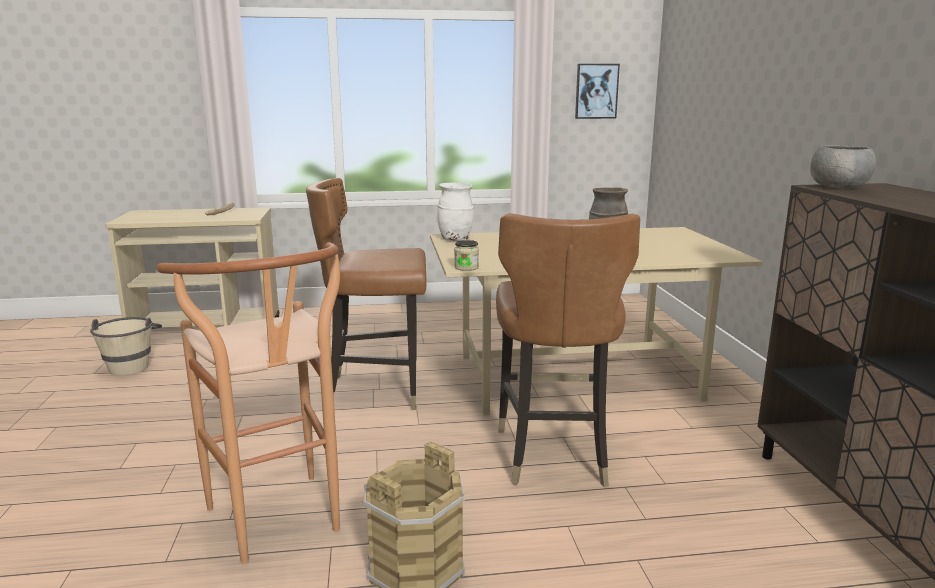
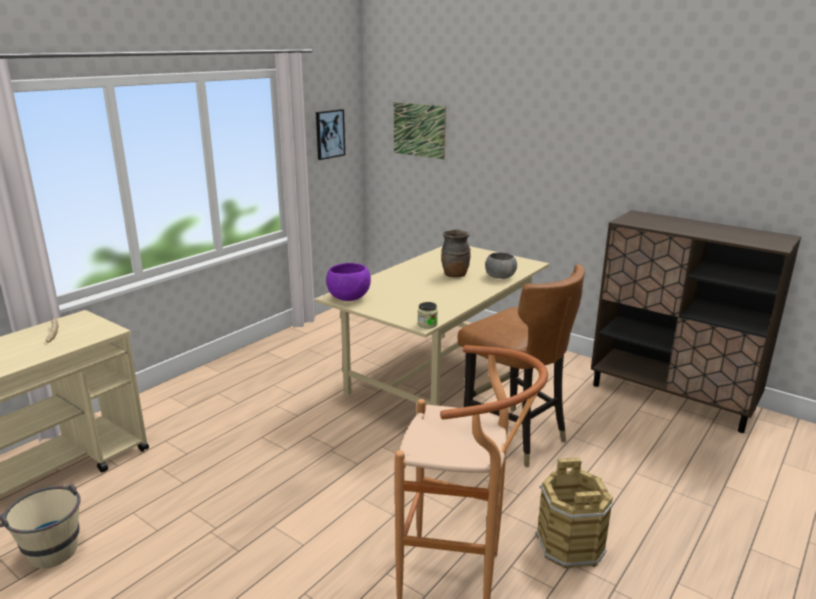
camera: 45 degrees left, 5 degrees up
brown chair [306,178,426,410] -> none
white vase [437,183,474,240] -> purple bowl [326,263,371,301]
grey bowl [810,145,876,189] -> grey bowl moved to [485,252,517,279]
none -> picture [394,102,446,159]

